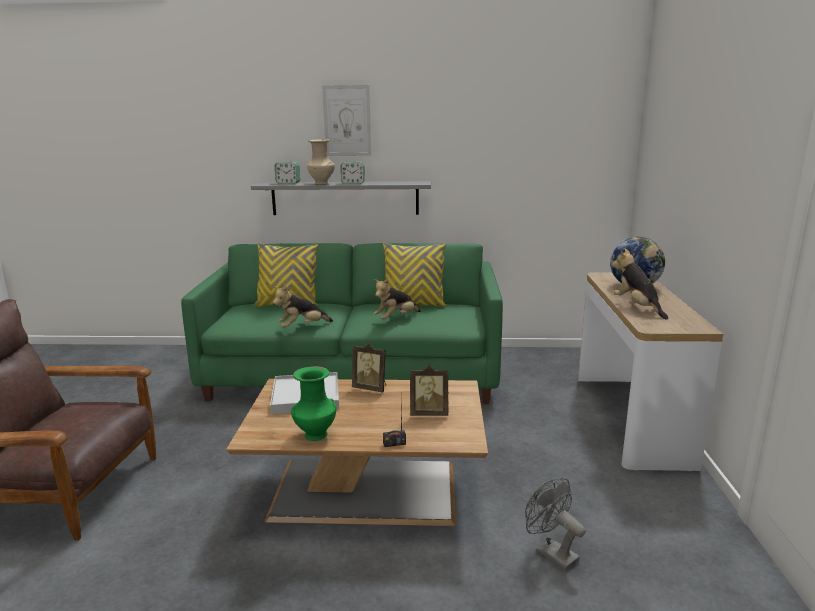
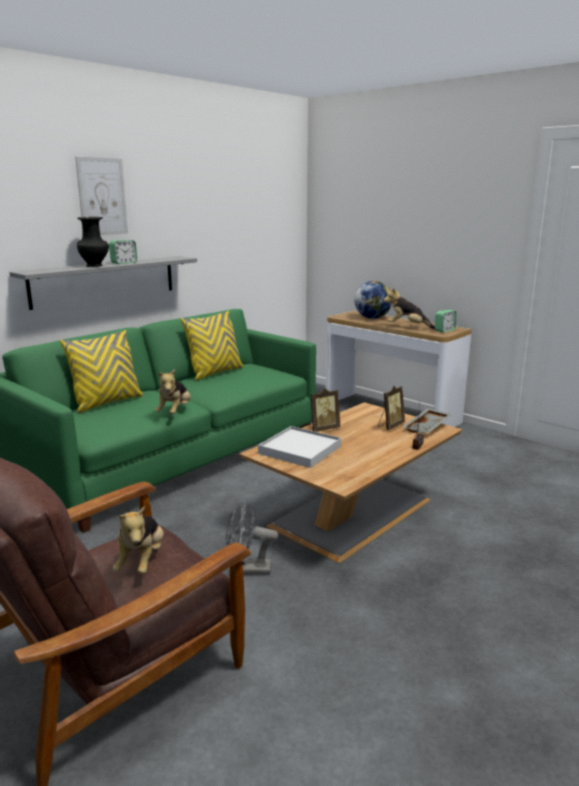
camera: 50 degrees left, 0 degrees up
alarm clock [275,162,300,184] -> alarm clock moved to [435,310,457,333]
green vase [291,366,336,441] -> none
beige vase [307,139,335,184] -> black vase [77,217,109,267]
plush toy [373,279,421,319] -> plush toy moved to [113,506,164,575]
grey fan [525,478,586,571] -> grey fan moved to [226,501,278,574]
none -> grey tray [402,408,452,433]

